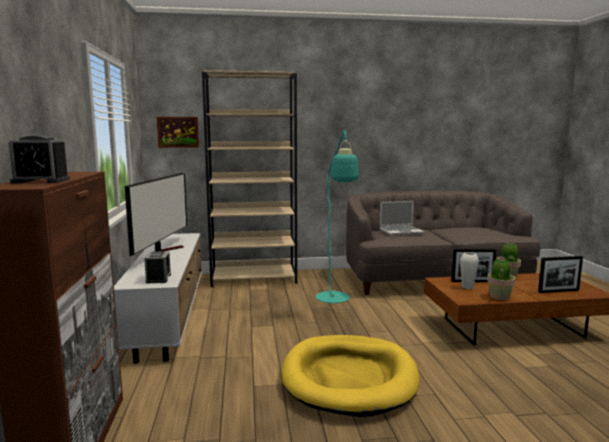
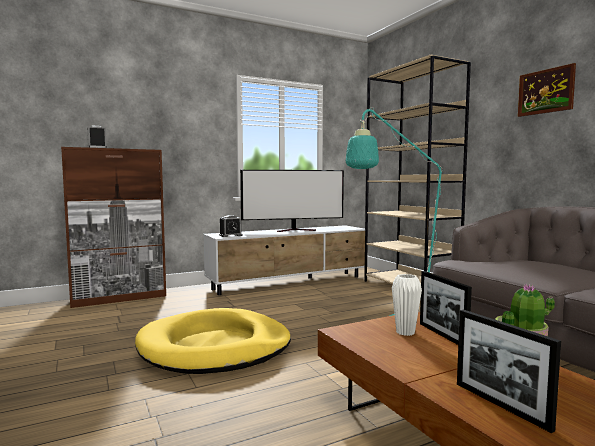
camera: 70 degrees right, 5 degrees down
picture [156,117,199,148] -> picture moved to [518,63,576,117]
laptop [380,201,425,236] -> none
potted plant [487,256,516,300] -> none

